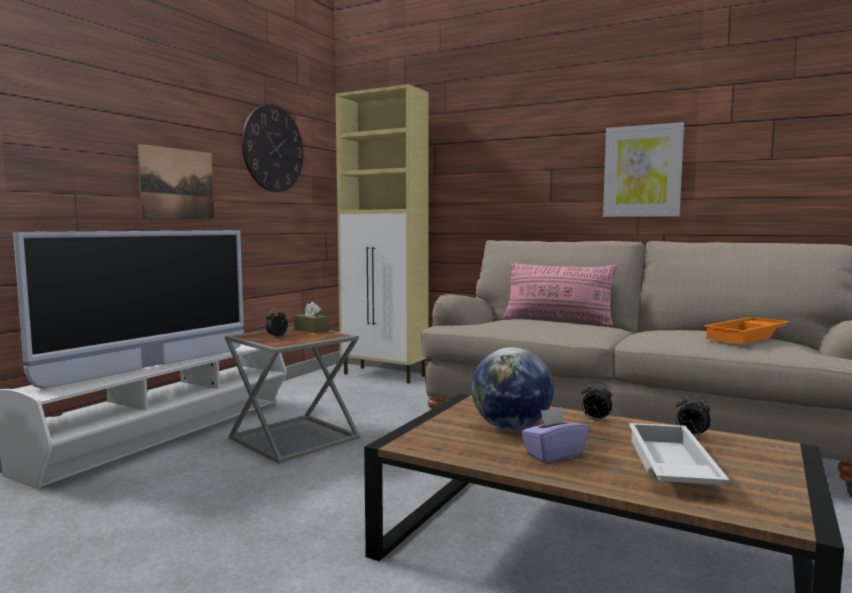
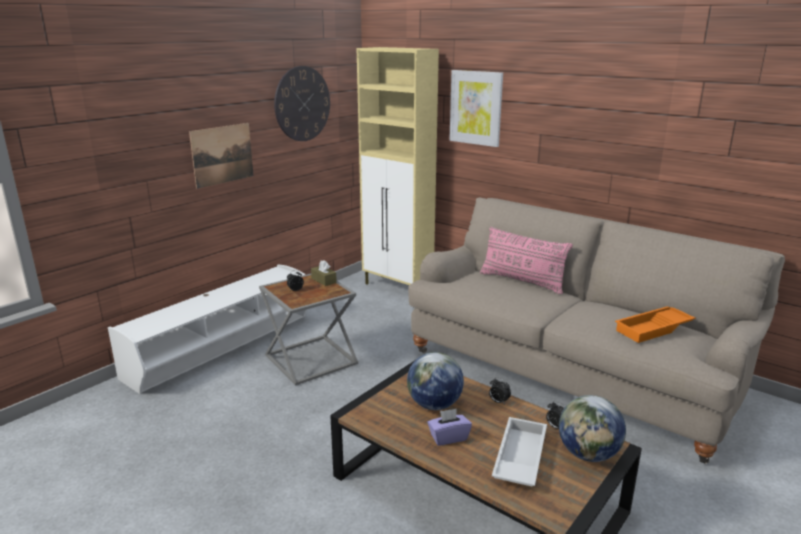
camera: 10 degrees right, 15 degrees up
television [13,230,244,389] -> none
picture [603,122,684,217] -> picture moved to [449,70,503,147]
none -> globe [559,395,626,462]

